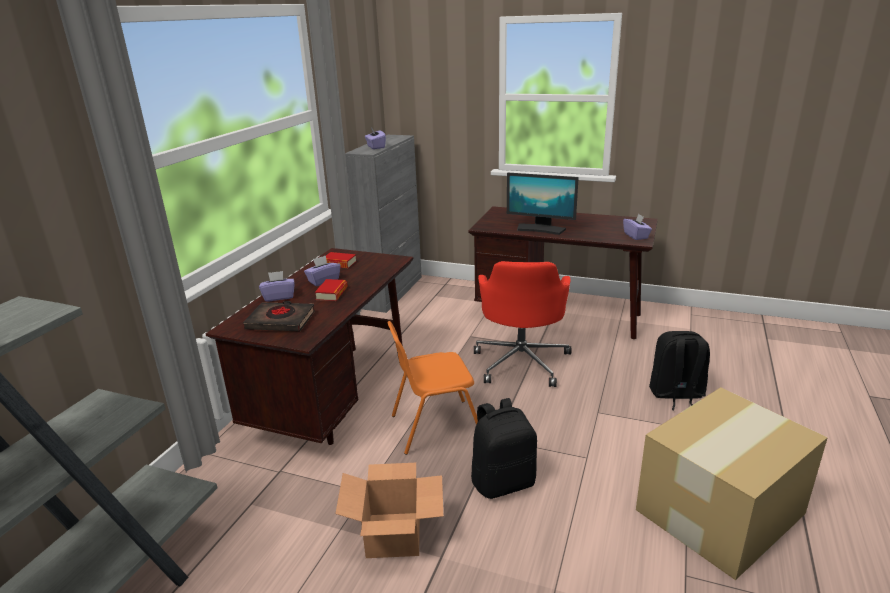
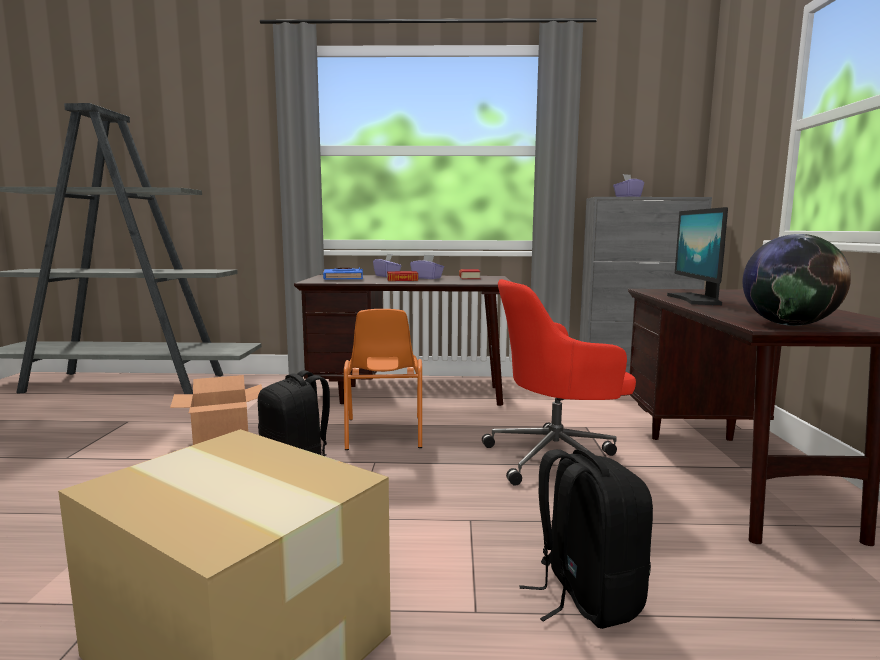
camera: 70 degrees right, 15 degrees down
black book [243,301,315,332] -> blue book [323,268,363,279]
orange chair [387,321,478,455] -> orange chair turned 150 degrees counterclockwise [344,309,422,450]
purple tissue box [623,214,652,240] -> globe [743,234,851,326]

